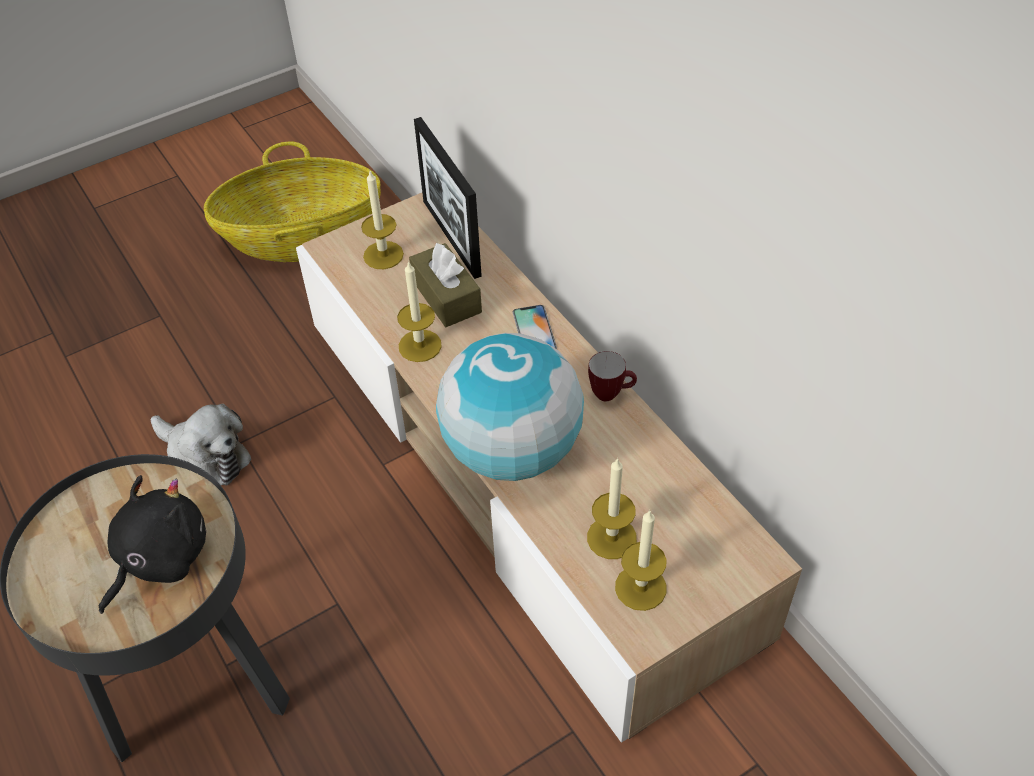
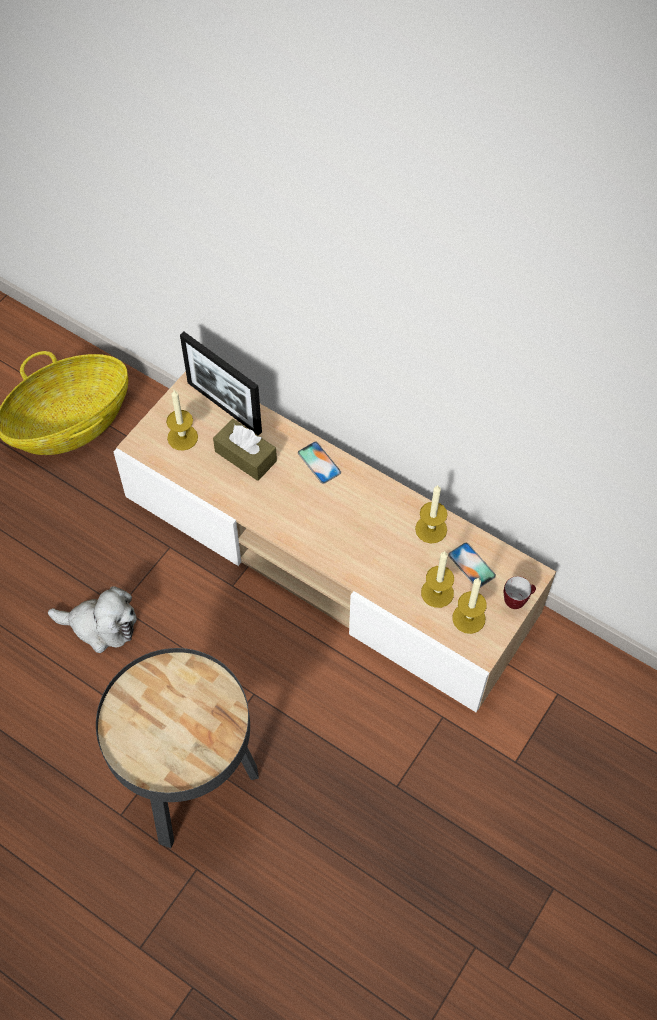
camera: 25 degrees left, 10 degrees up
black plush toy [99,475,206,614] -> none
candle [397,260,442,362] -> candle moved to [415,485,448,543]
globe [436,333,584,481] -> none
mug [588,351,637,401] -> mug moved to [504,576,536,609]
none -> phone [448,543,496,588]

